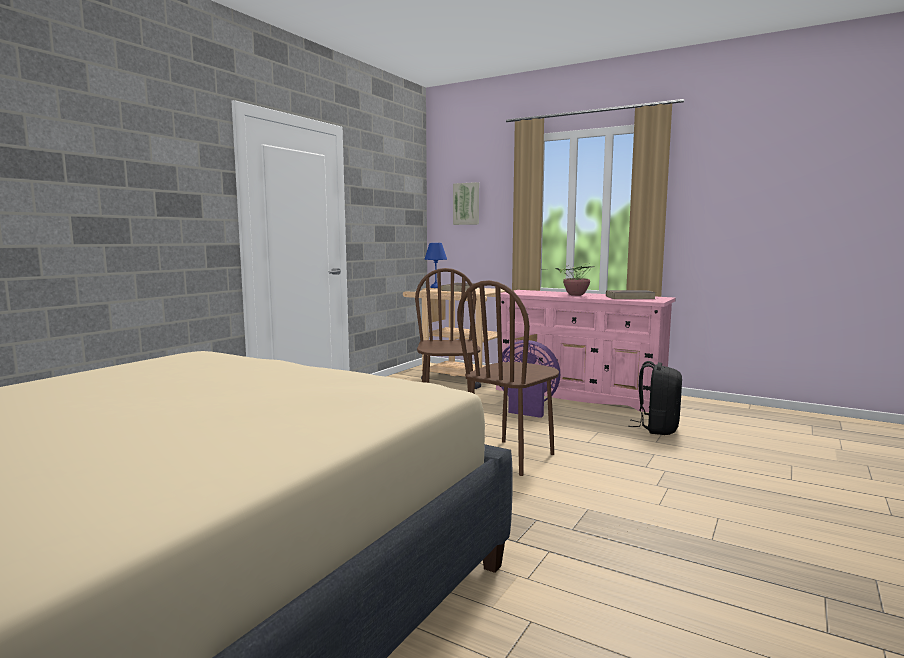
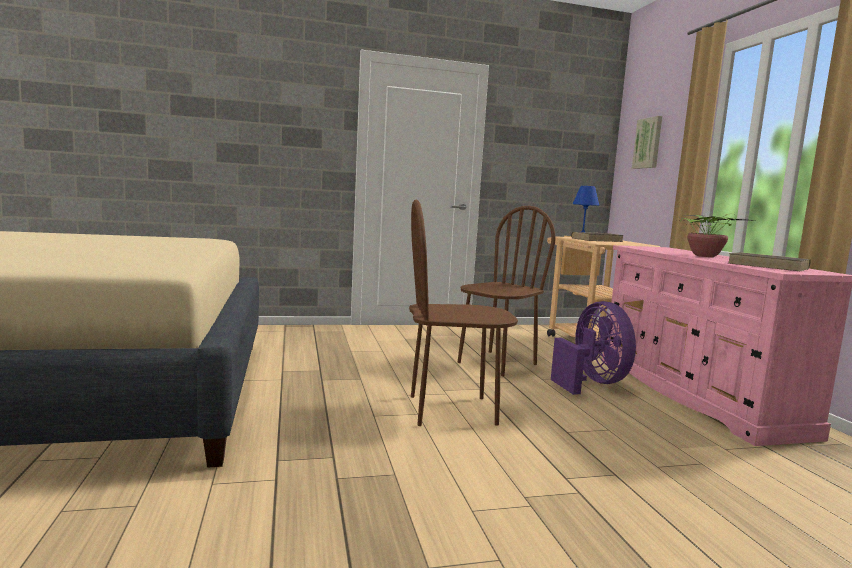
camera: 45 degrees right, 0 degrees up
black backpack [628,361,682,435] -> none

